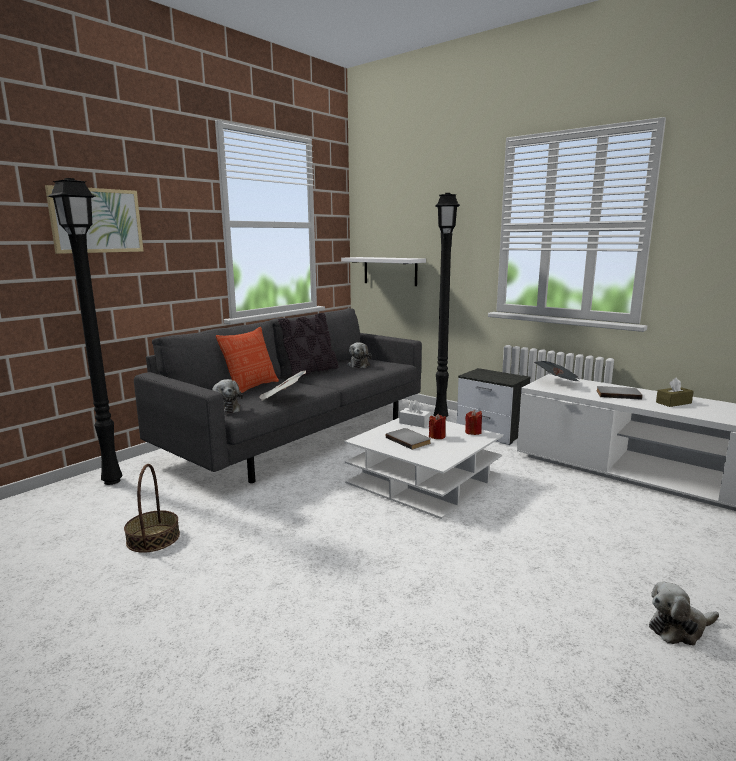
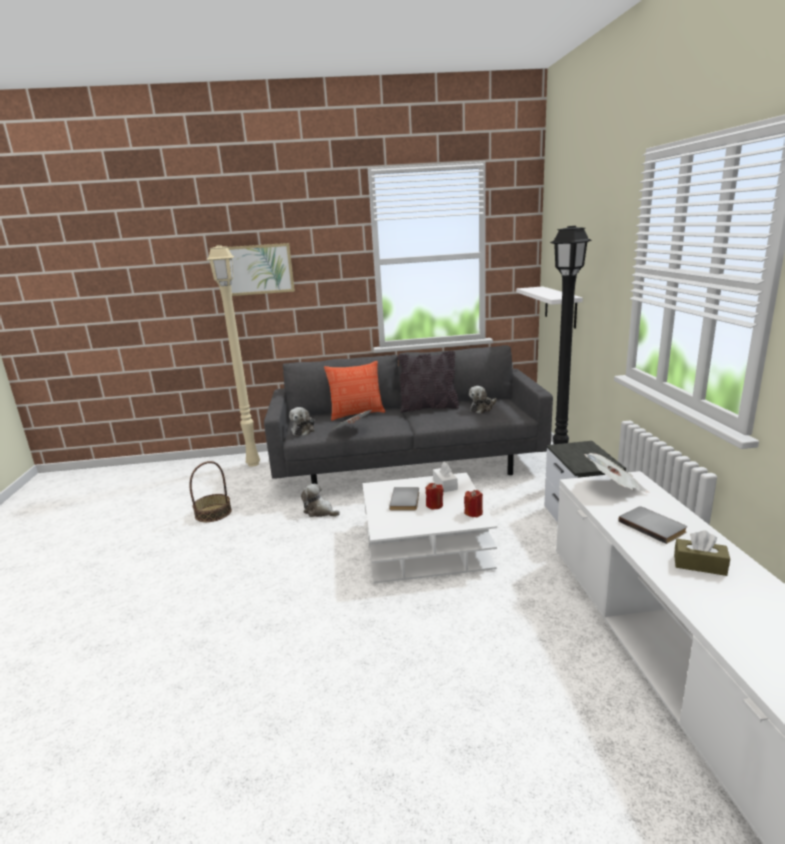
camera: 45 degrees right, 5 degrees up
black floor lamp [48,178,122,485] -> beige floor lamp [206,245,260,467]
plush toy [649,581,719,646] -> plush toy moved to [301,483,340,517]

